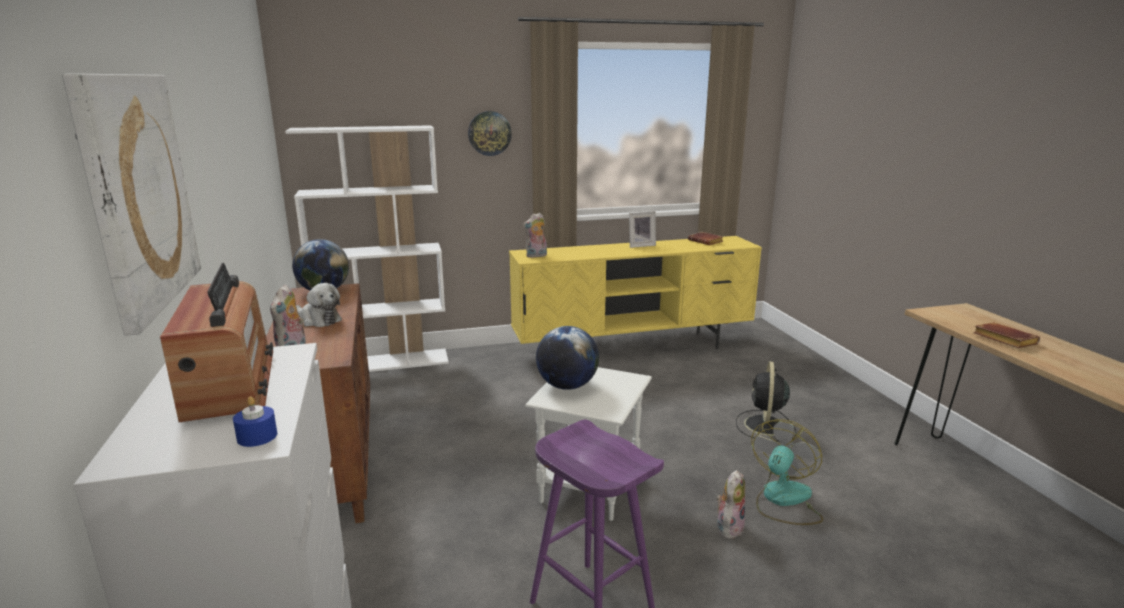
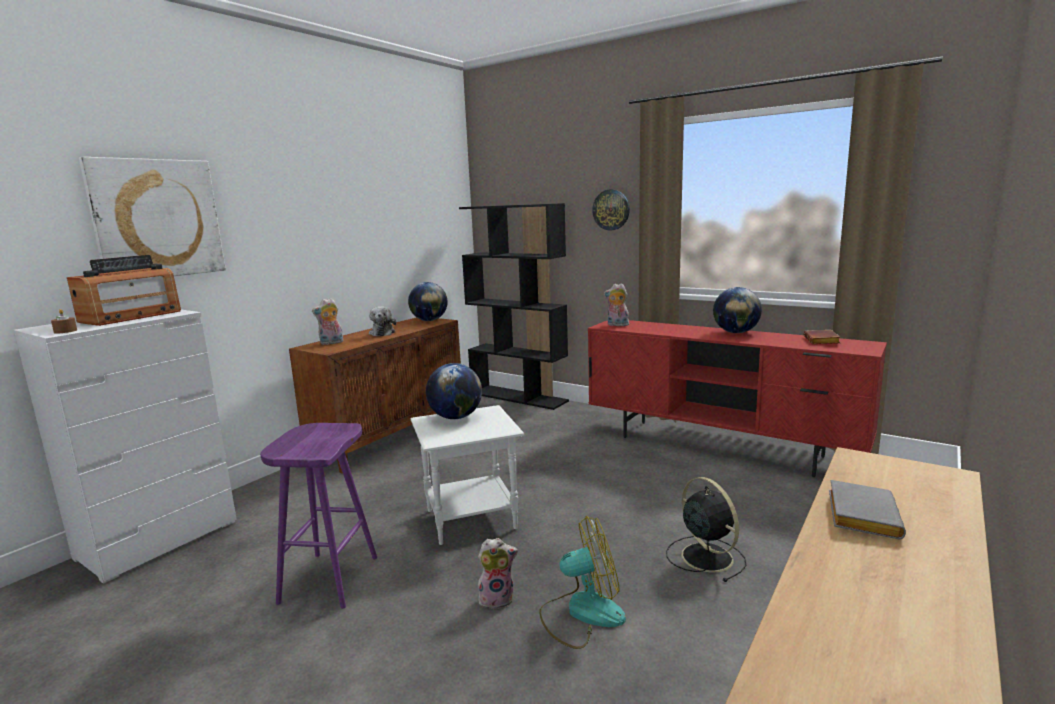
camera: 50 degrees right, 5 degrees down
blue candle [233,396,277,447] -> brown candle [51,309,77,334]
white bookcase [285,125,449,372] -> black bookcase [459,203,569,410]
yellow tv stand [509,236,762,349] -> red tv stand [588,320,887,477]
picture frame [629,211,656,248] -> globe [713,287,762,333]
black fan [736,362,797,441] -> black fan turned 90 degrees clockwise [666,477,746,582]
brown book [973,322,1040,348] -> grey book [829,480,906,539]

